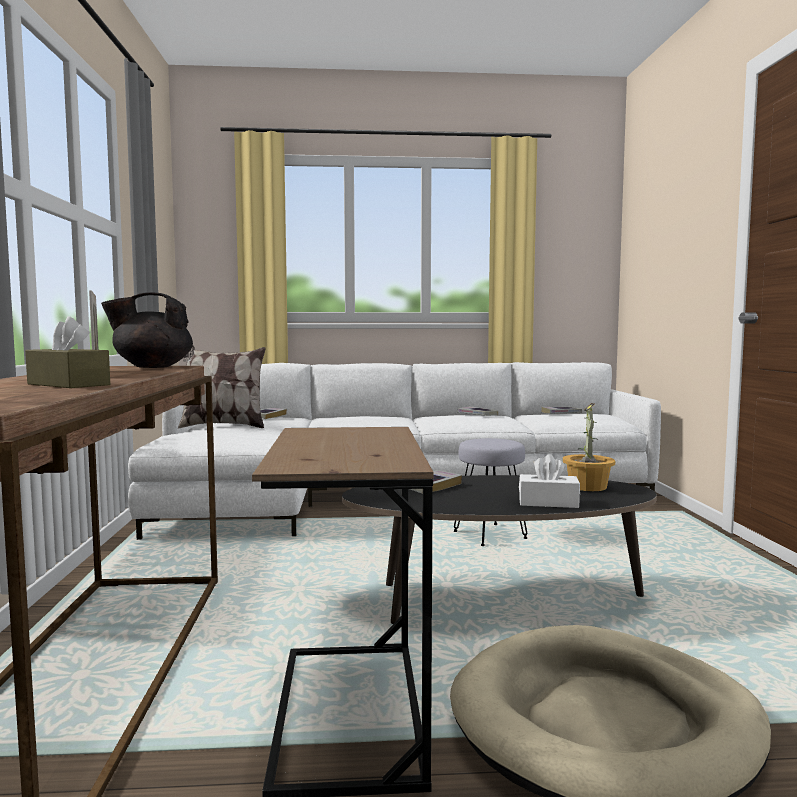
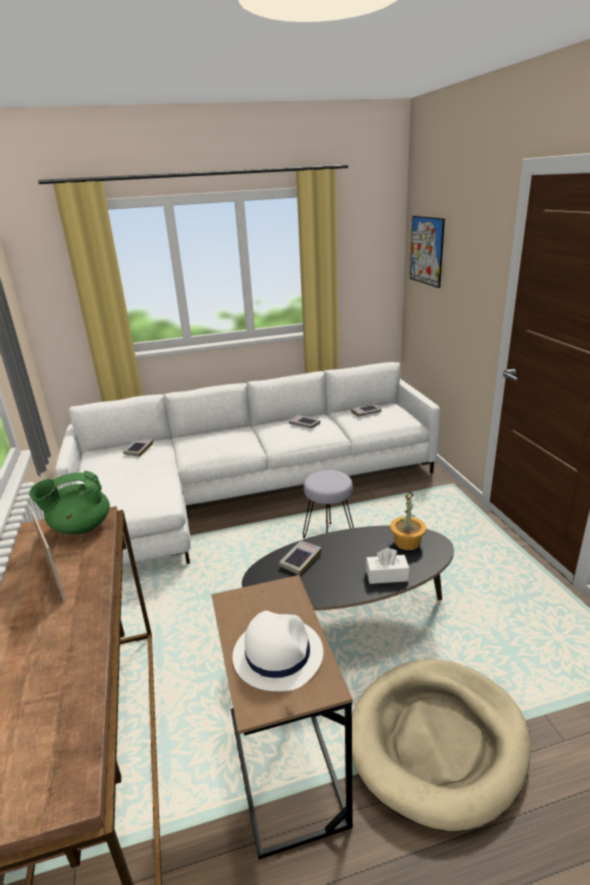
camera: 10 degrees left, 20 degrees up
brown tissue box [25,316,110,388] -> none
black teapot [101,292,193,368] -> green teapot [29,471,110,534]
pillow [178,345,265,429] -> none
none -> white hat [233,611,323,691]
none -> picture [410,216,445,288]

